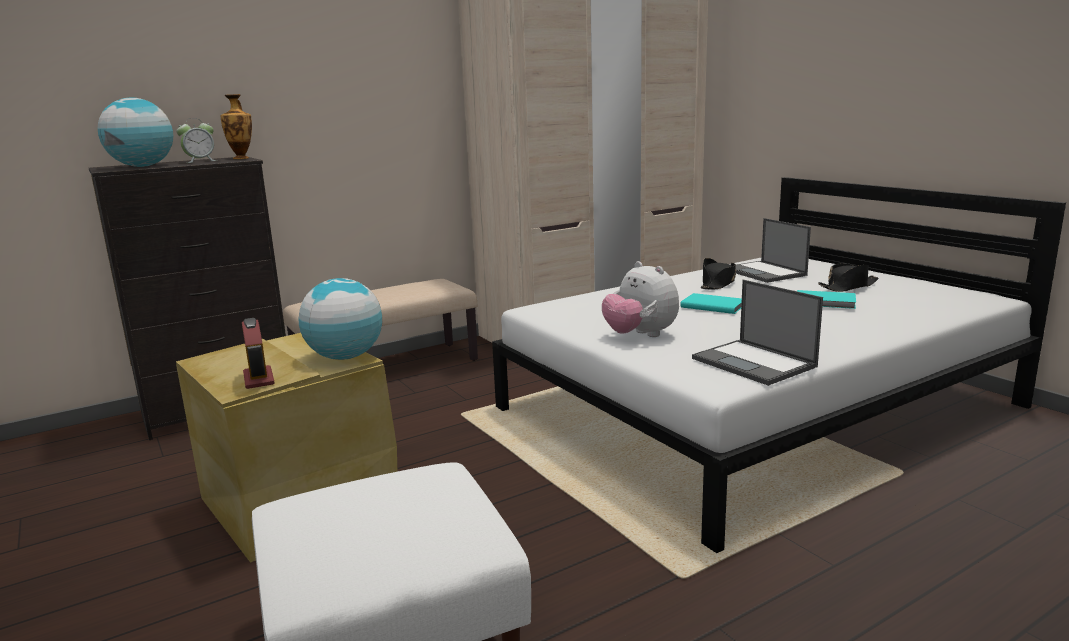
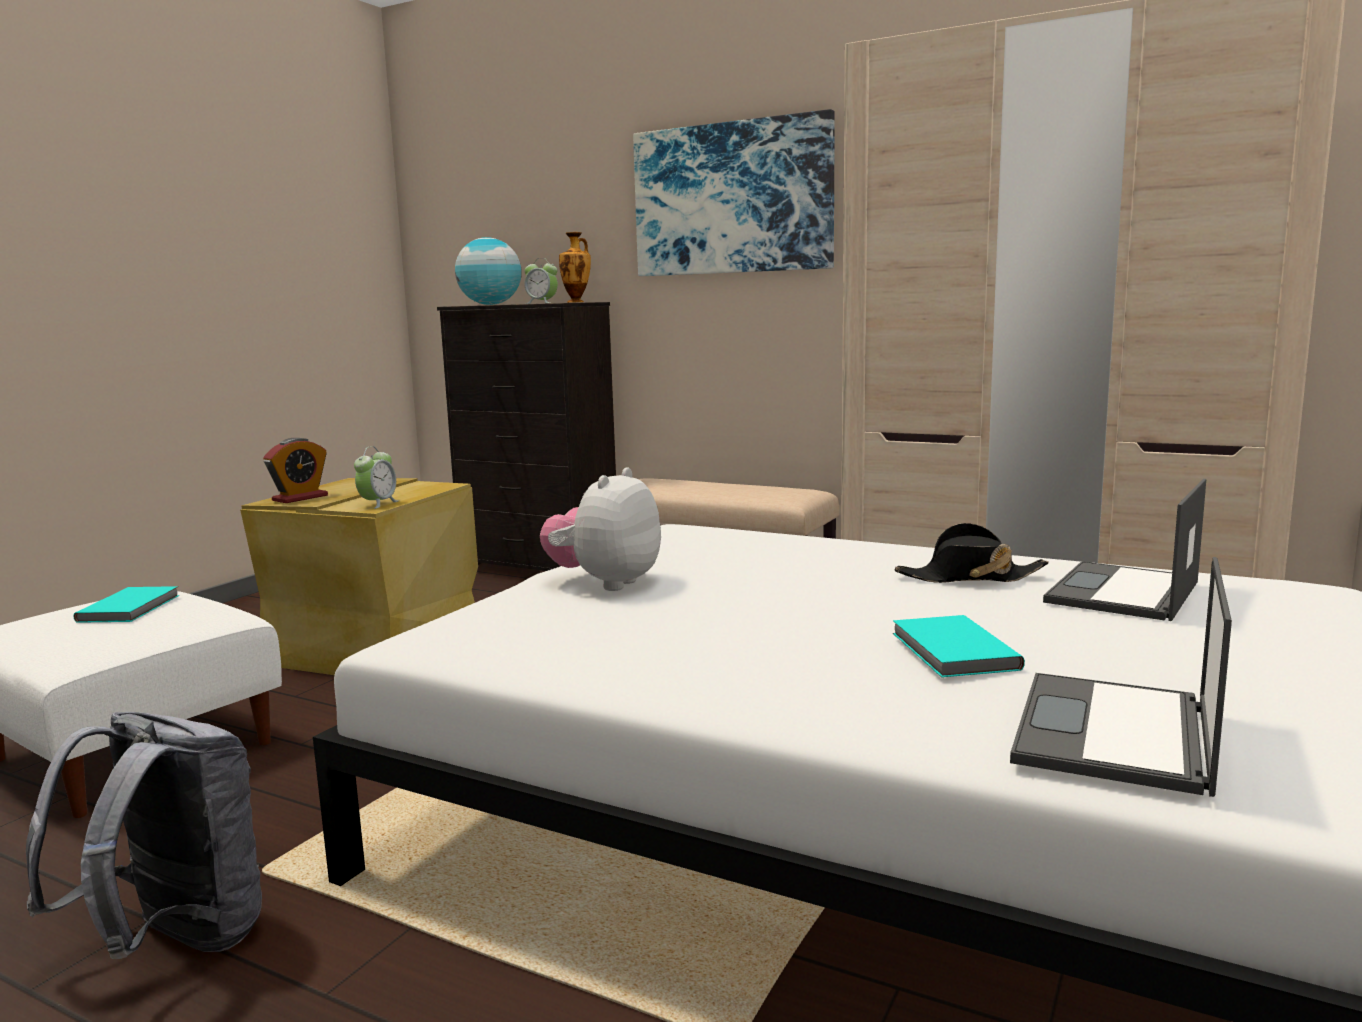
camera: 60 degrees right, 5 degrees down
globe [299,278,382,360] -> alarm clock [354,446,399,509]
turquoise book [680,293,742,314] -> turquoise book moved to [74,586,180,623]
laptop [692,280,823,386] -> laptop moved to [1010,557,1232,797]
black hat [818,263,878,292] -> none
none -> grey backpack [26,712,262,959]
none -> picture [633,109,835,276]

